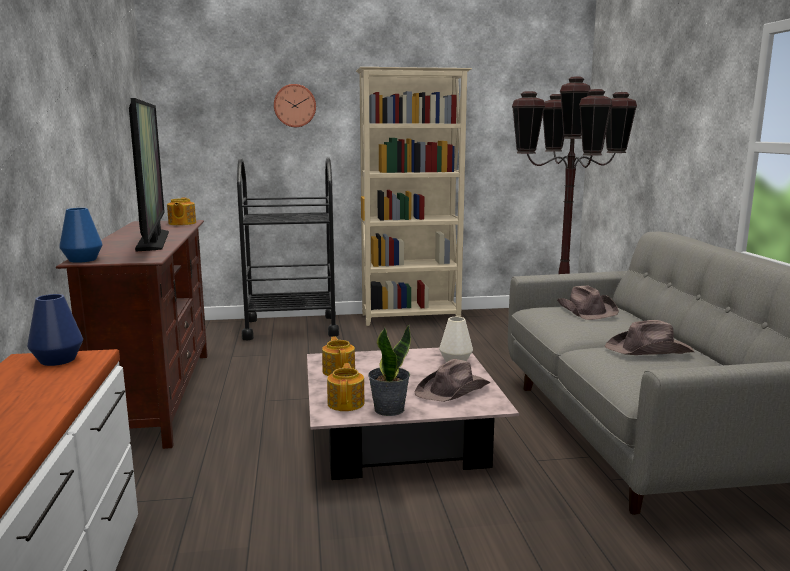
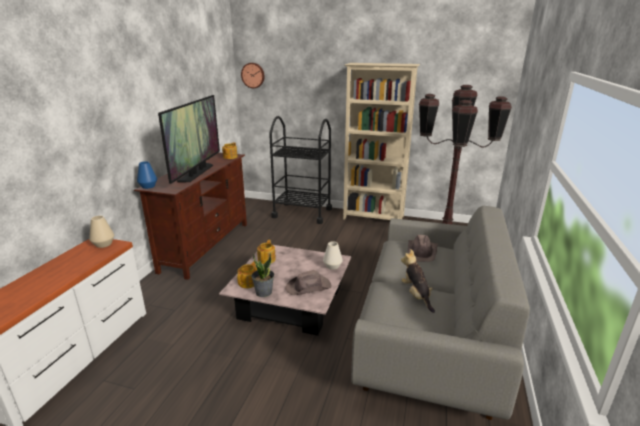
camera: 25 degrees right, 10 degrees up
blue vase [27,294,83,366] -> beige vase [89,216,114,248]
wall clock [274,84,316,127] -> wall clock moved to [241,63,265,88]
brown hat [605,320,694,355] -> plush toy [401,249,435,313]

